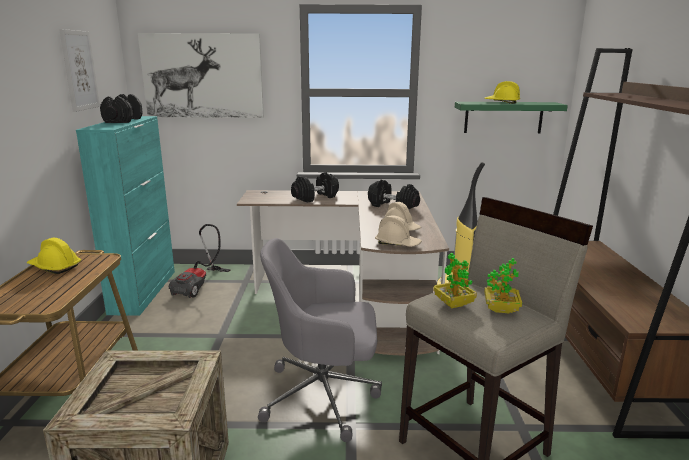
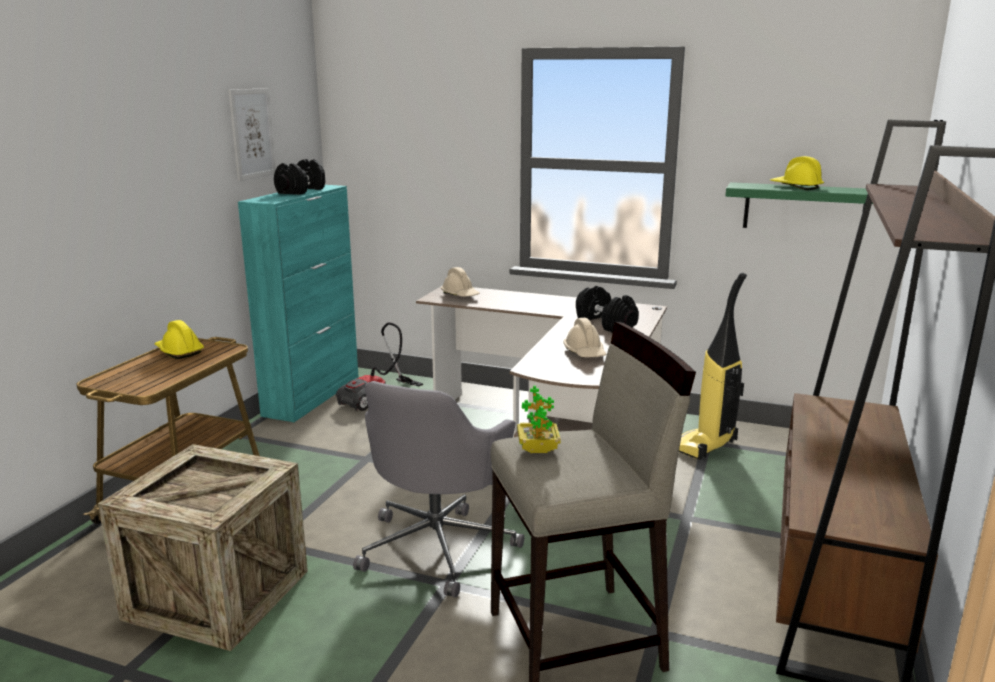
camera: 20 degrees right, 0 degrees up
picture [138,33,264,118] -> none
grey office chair [258,238,382,442] -> grey office chair turned 90 degrees counterclockwise [353,381,524,598]
black dumbbell [291,172,339,203] -> none
beige hard hat [375,215,422,247] -> beige hard hat moved to [441,267,480,297]
potted plant [484,258,522,313] -> none

